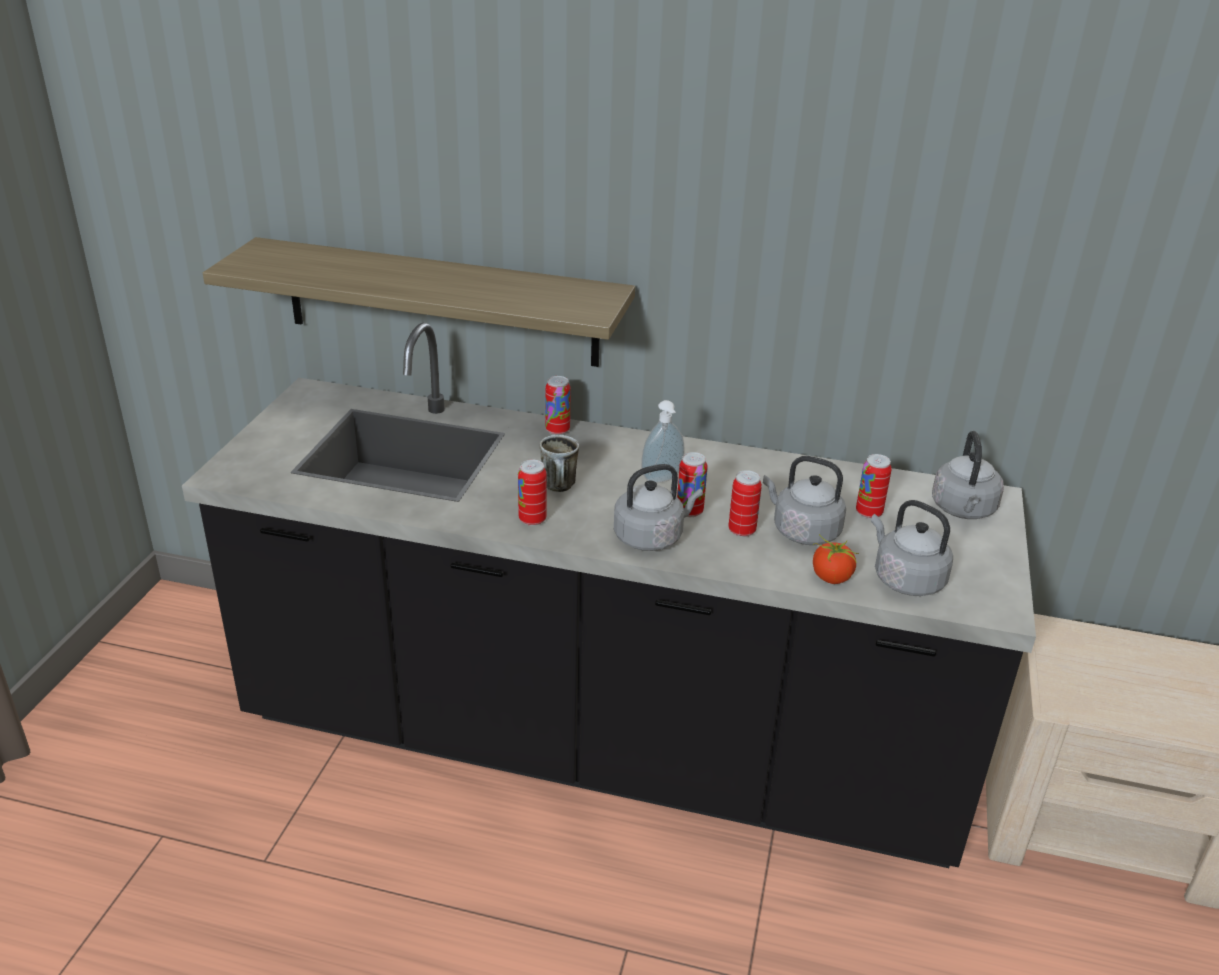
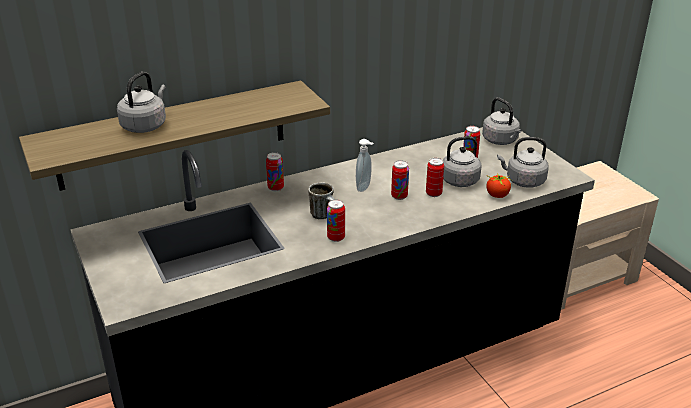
camera: 40 degrees left, 0 degrees up
grey kettle [614,464,703,551] -> grey kettle moved to [117,72,166,133]

